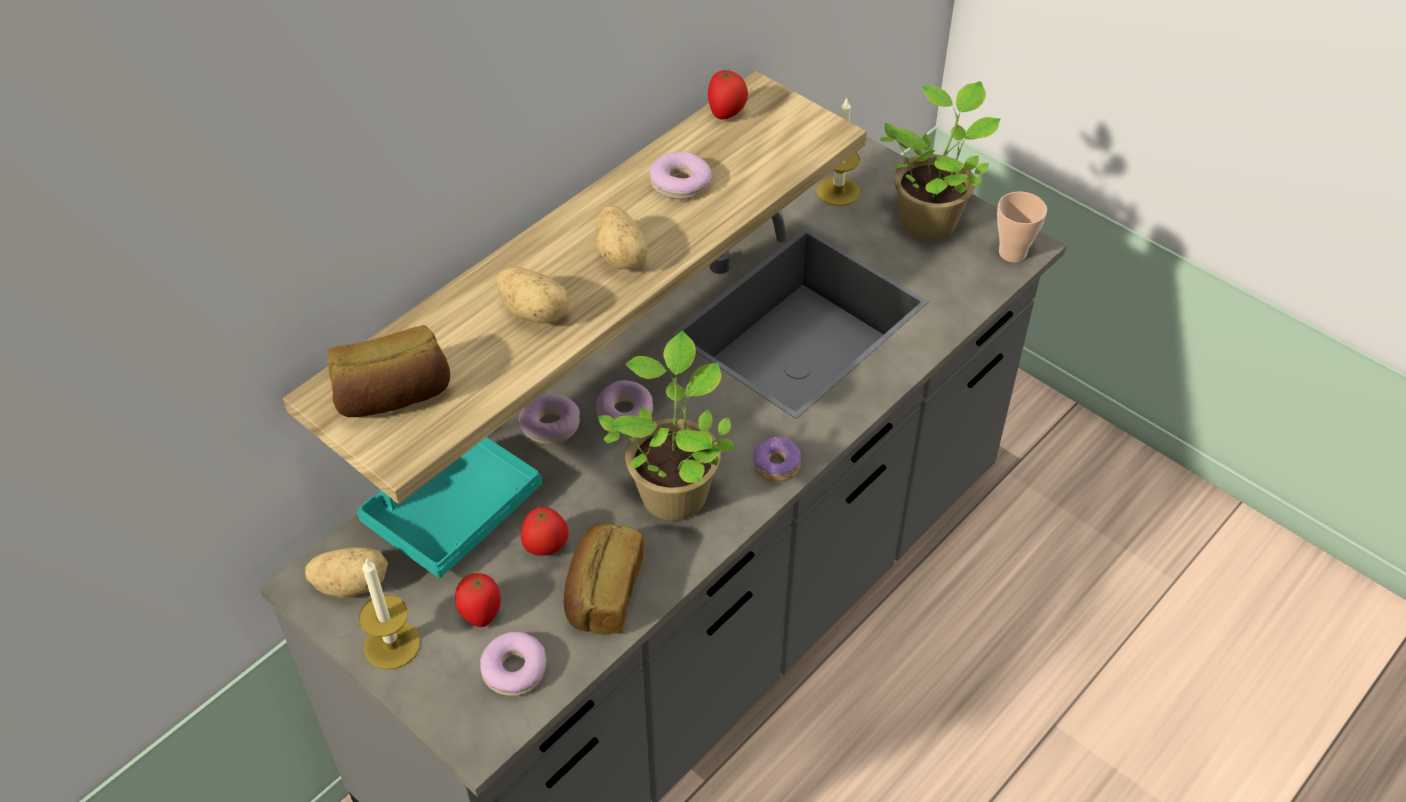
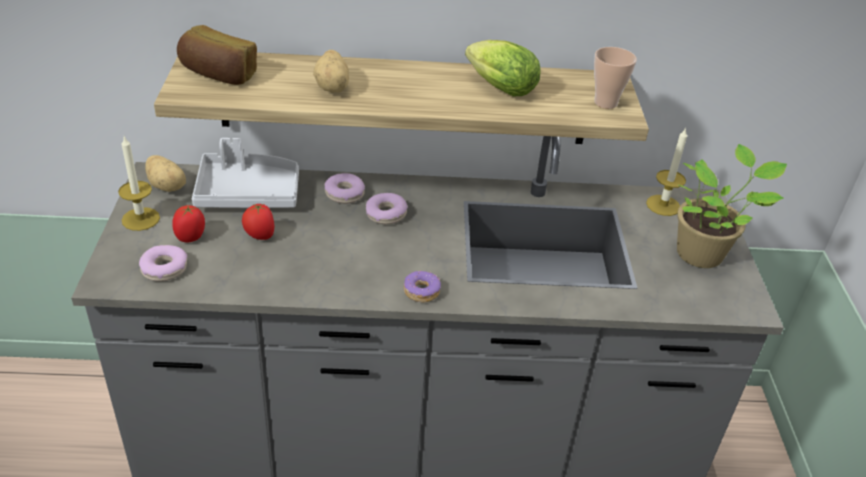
camera: 45 degrees right, 10 degrees down
turquoise tray [357,437,542,578] -> white tray [192,138,299,208]
bread [563,523,644,635] -> none
potato [595,205,647,270] -> none
potted plant [598,331,734,521] -> none
donut [650,151,712,200] -> lettuce [465,40,541,97]
tomato [708,69,748,120] -> none
cup [997,192,1047,262] -> cup moved to [594,47,637,109]

